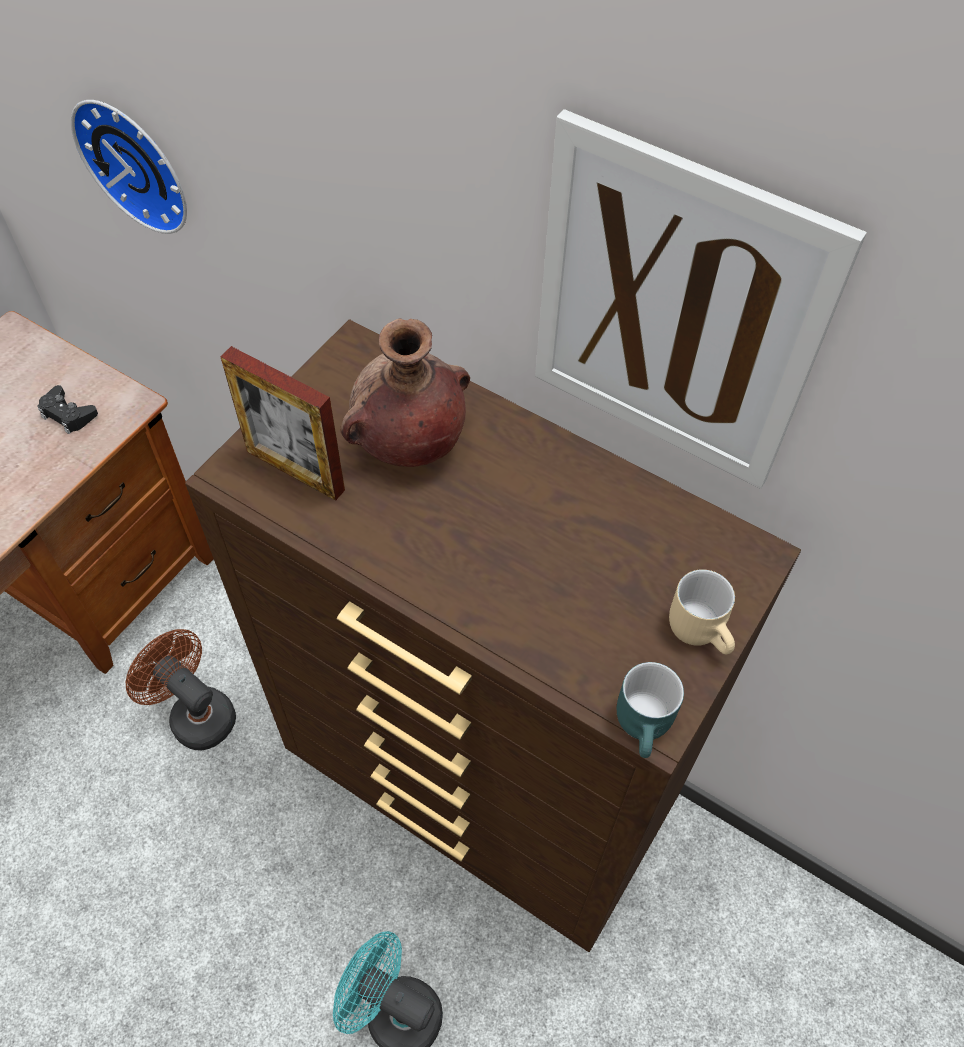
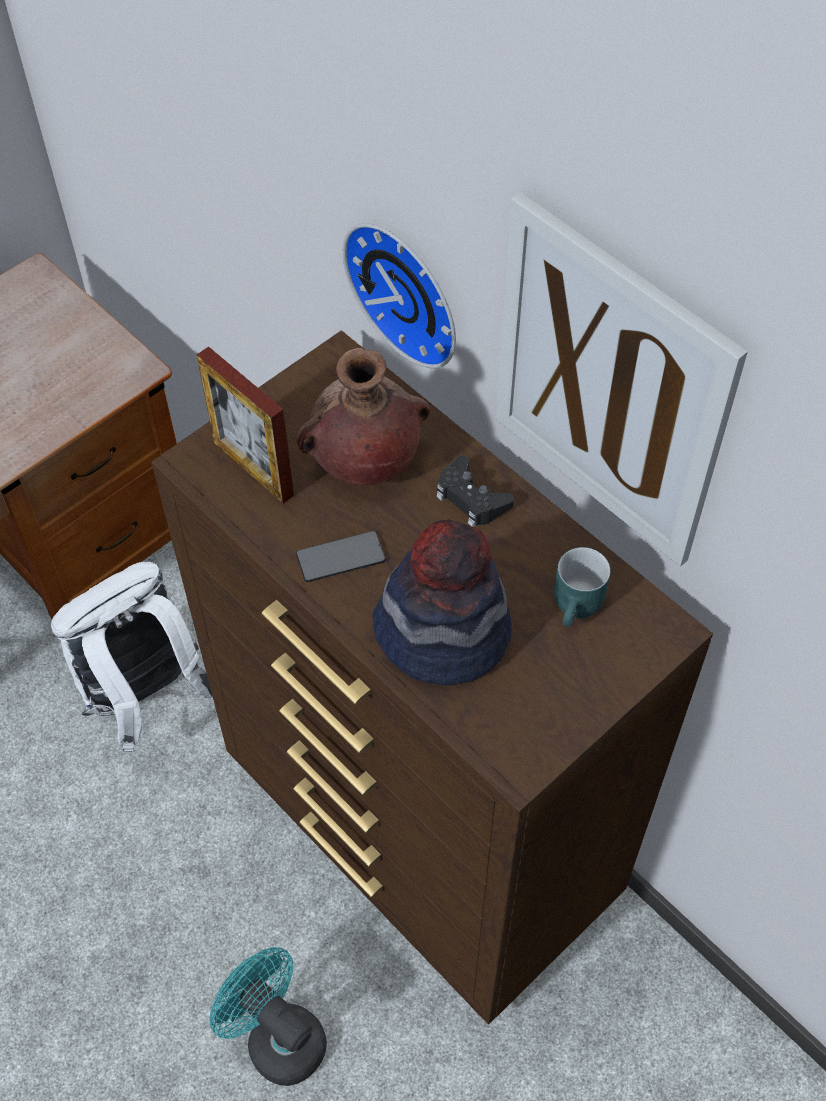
camera: 15 degrees right, 0 degrees up
black game controller [37,385,98,434] -> black game controller moved to [436,456,514,527]
wall clock [71,100,187,234] -> wall clock moved to [343,223,456,368]
brown fan [126,629,236,751] -> white backpack [51,562,213,754]
turquoise mug [617,662,684,758] -> turquoise mug moved to [554,547,611,627]
beige mug [669,569,735,654] -> none
none -> phone [296,531,386,582]
none -> hat [372,520,512,685]

